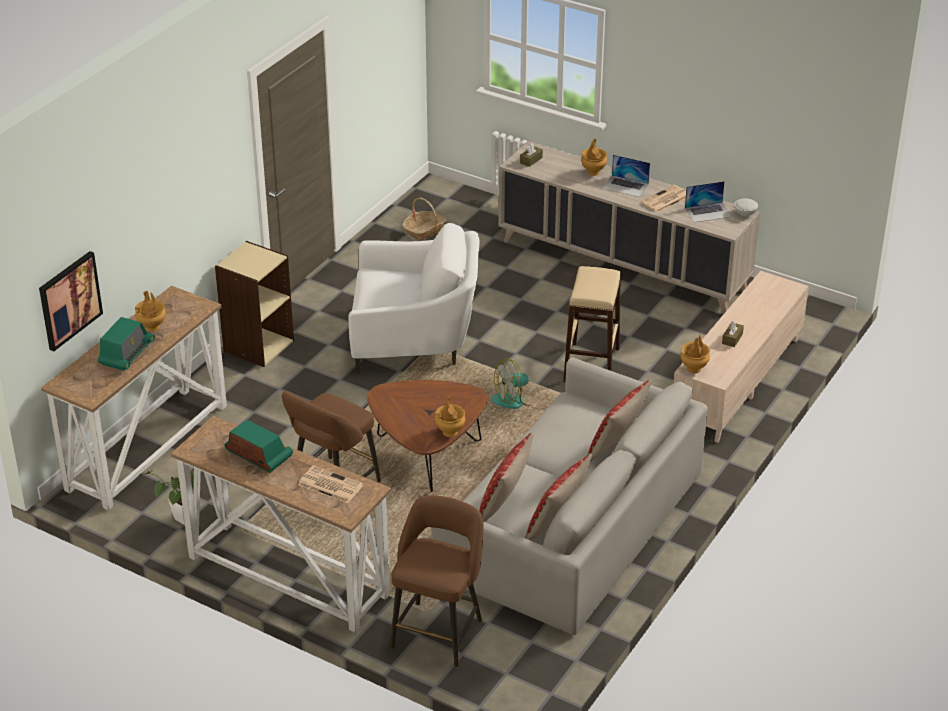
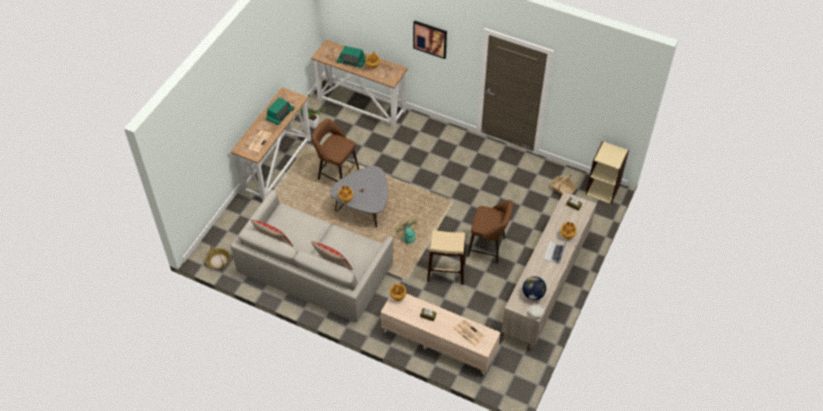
camera: 85 degrees right, 15 degrees up
picture [39,251,103,351] -> picture moved to [413,21,447,59]
beige bookcase [215,241,294,367] -> beige bookcase moved to [586,141,629,204]
white armchair [348,223,480,373] -> none
brown coffee table [367,380,487,492] -> grey coffee table [330,166,388,227]
brown stool [390,495,484,667] -> brown stool moved to [467,200,513,264]
pillow [479,432,534,522] -> none
newspaper [641,185,686,213] -> newspaper moved to [454,319,485,346]
laptop [685,181,732,223] -> globe [522,276,546,300]
none -> basket [205,245,231,269]

